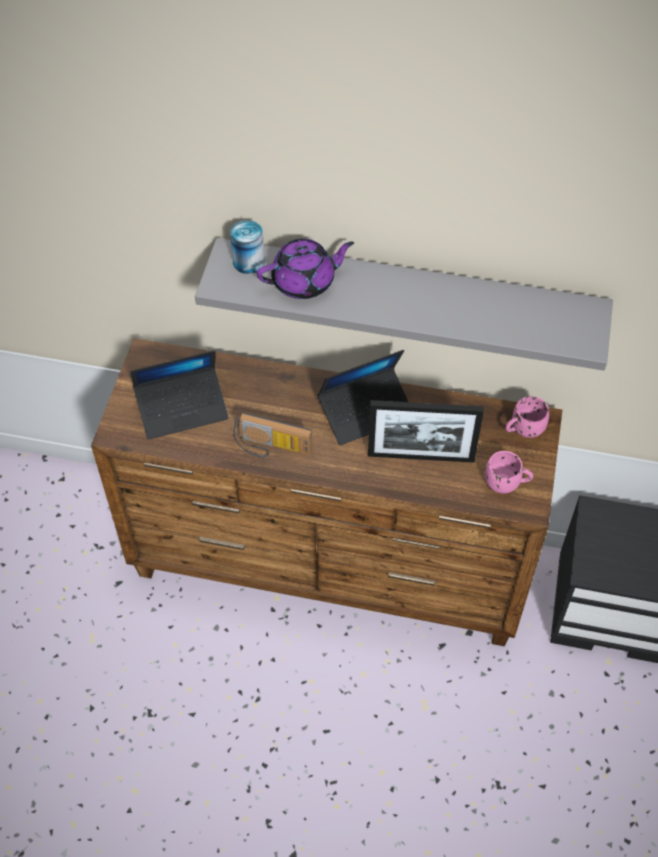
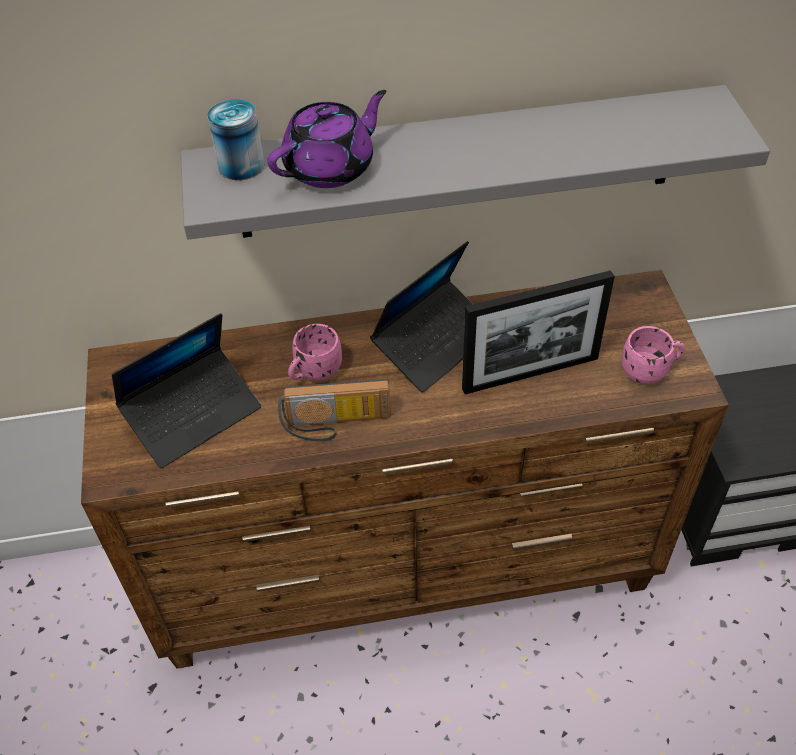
camera: 20 degrees left, 5 degrees down
pink mug [505,396,549,438] -> pink mug moved to [288,324,342,381]

